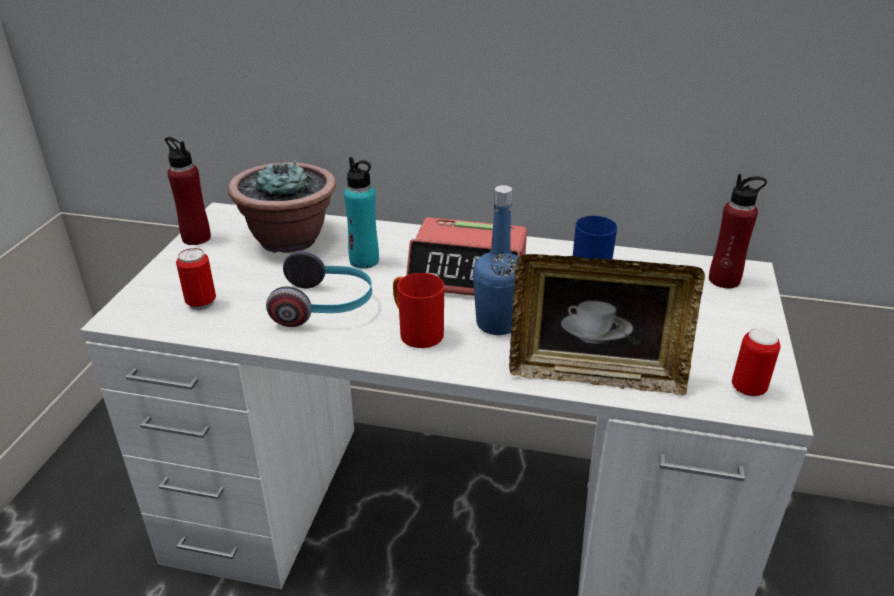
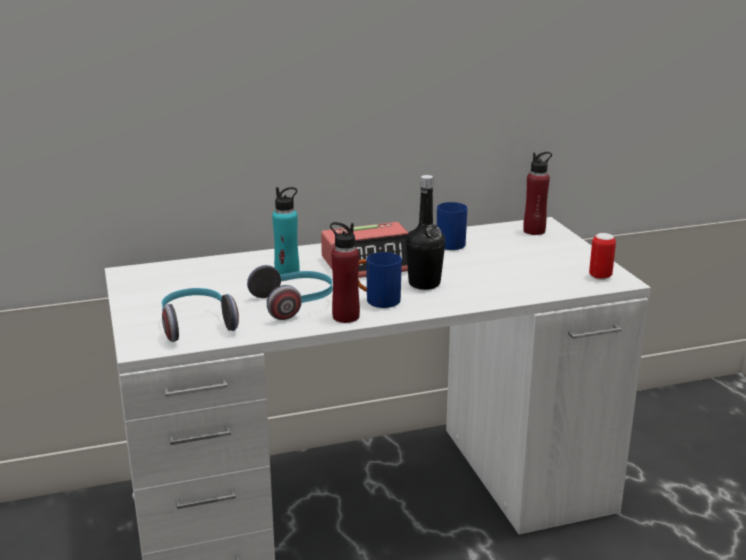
camera: 30 degrees left, 10 degrees down
red bottle [165,137,211,245] -> red bottle moved to [330,222,360,323]
can [176,248,216,310] -> headphones [162,288,239,342]
potted plant [228,158,336,253] -> none
red mug [393,273,444,348] -> blue mug [358,252,402,308]
blue bottle [473,185,518,335] -> black bottle [406,175,445,290]
picture frame [509,254,705,396] -> none

